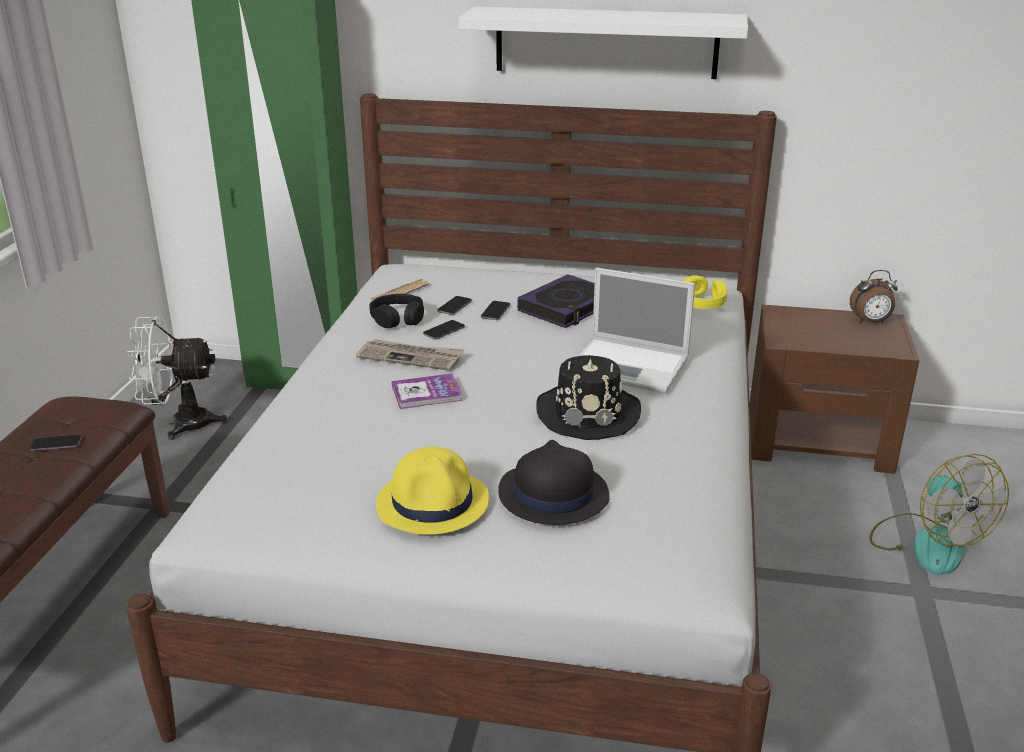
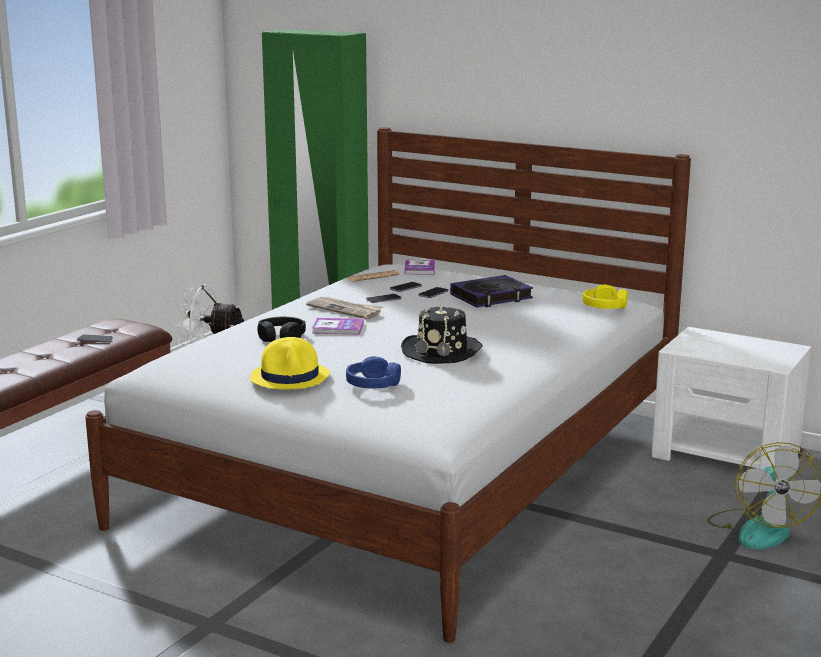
camera: 20 degrees right, 10 degrees down
black headphones [370,294,424,328] -> black headphones moved to [257,317,306,342]
white shelf [458,7,748,79] -> none
black hat [498,440,610,525] -> blue headphones [346,356,401,389]
laptop [578,268,695,393] -> none
brown nightstand [749,305,919,473] -> white nightstand [652,327,811,470]
alarm clock [850,270,898,323] -> none
none -> book [404,260,435,275]

